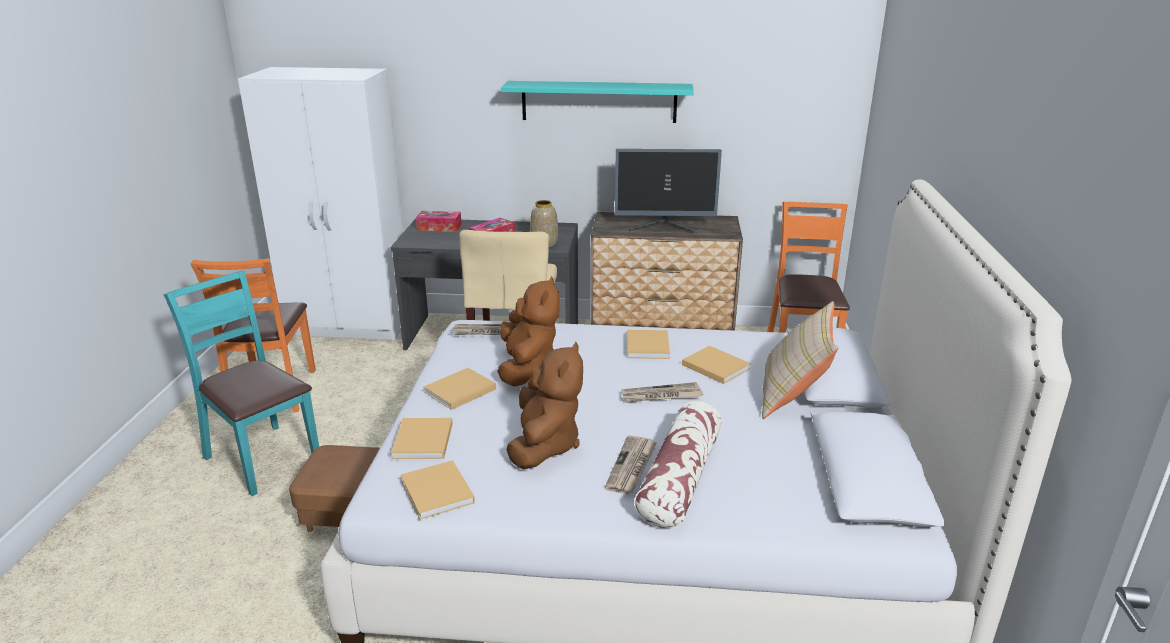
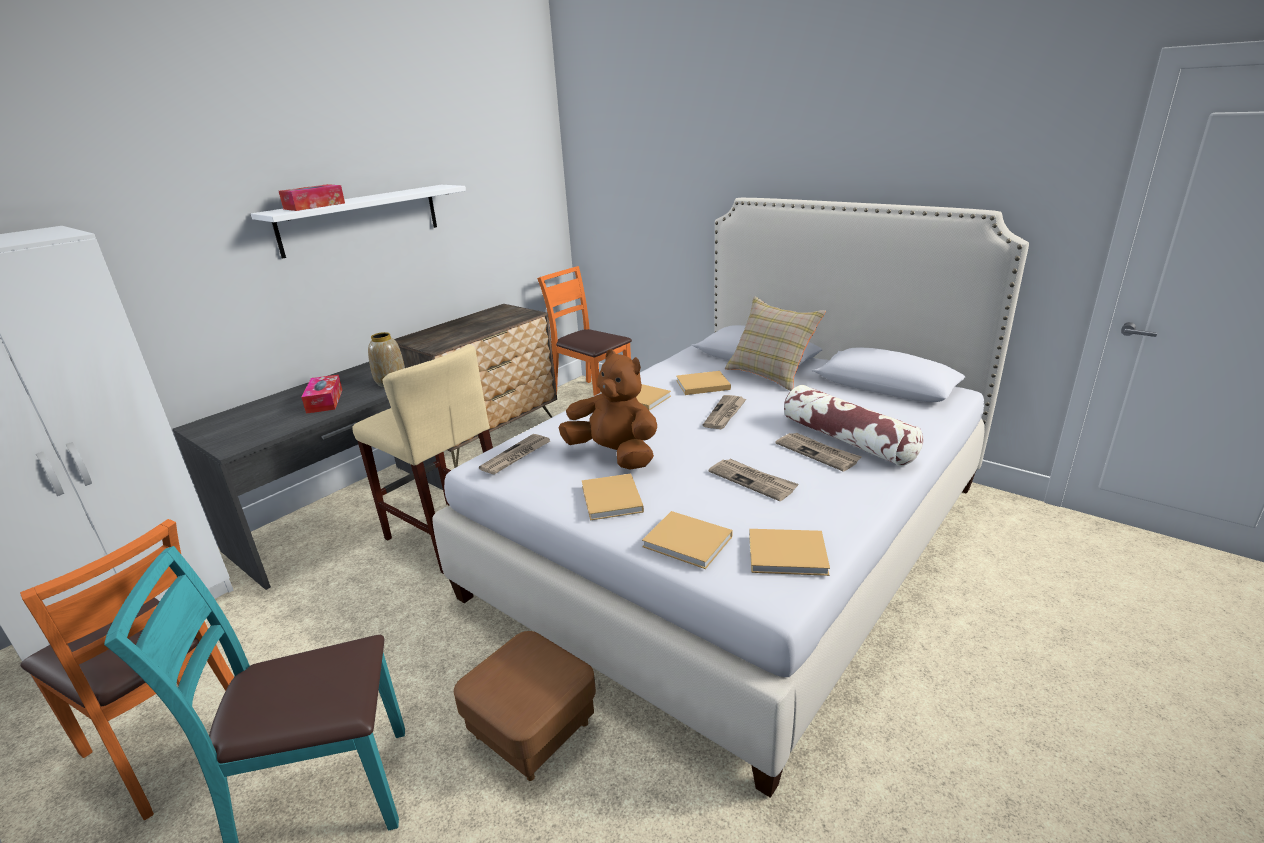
camera: 55 degrees left, 0 degrees up
tissue box [416,211,462,232] -> tissue box moved to [279,184,345,211]
turquoise shelf [501,81,694,123] -> white shelf [251,185,466,259]
brown plush toy [506,342,583,469] -> newspaper [709,459,799,501]
monitor [615,149,722,233] -> none

